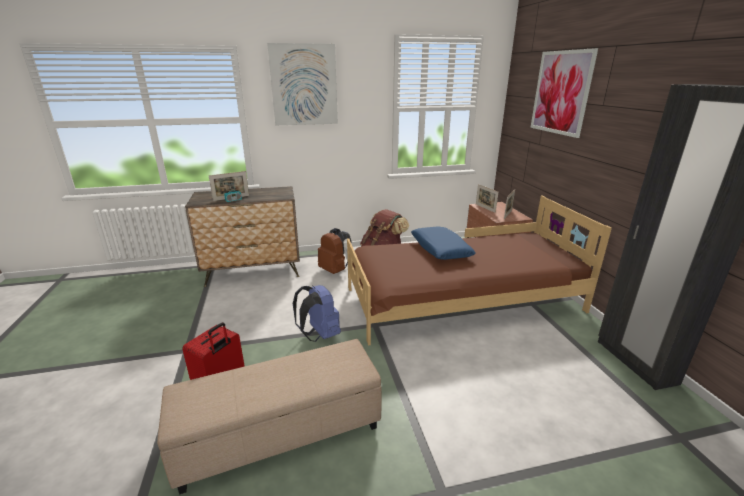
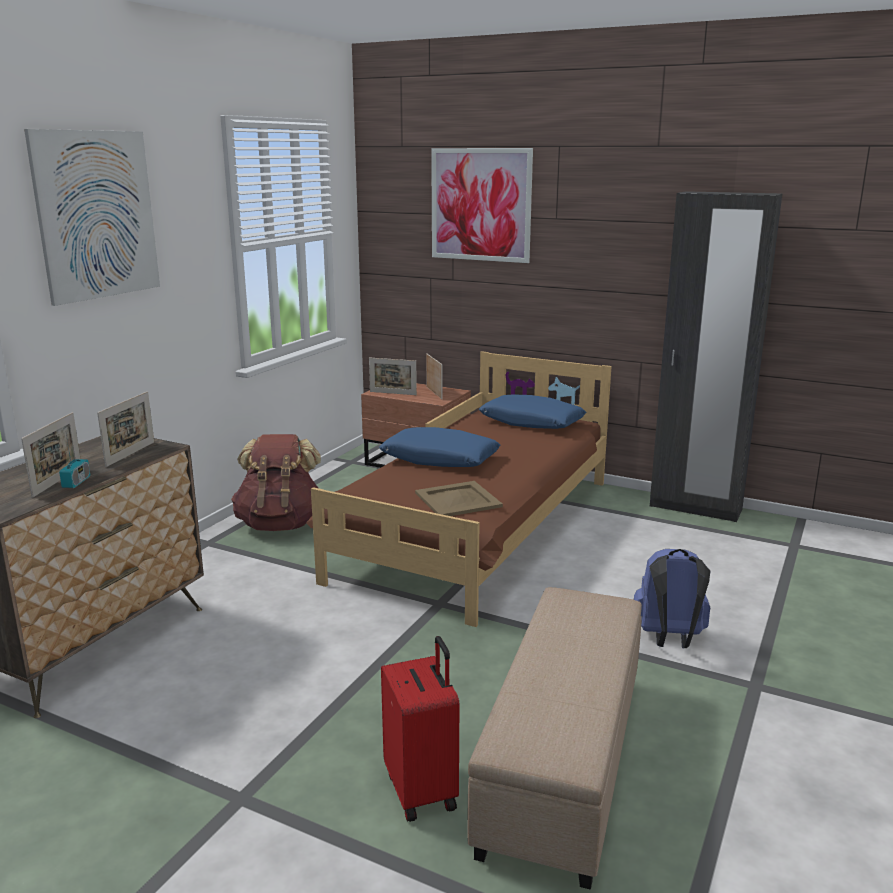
camera: 50 degrees left, 5 degrees down
blue backpack [293,285,341,342] -> blue backpack moved to [634,549,710,648]
brown backpack [318,228,351,274] -> none
none -> picture frame [97,391,154,467]
none -> beige tray [415,481,503,516]
none -> blue pillow [479,395,586,429]

